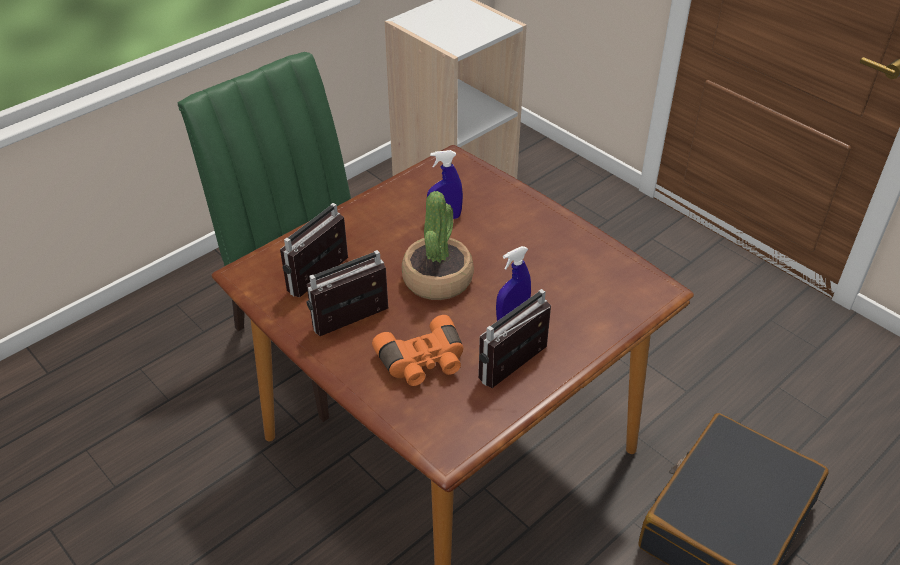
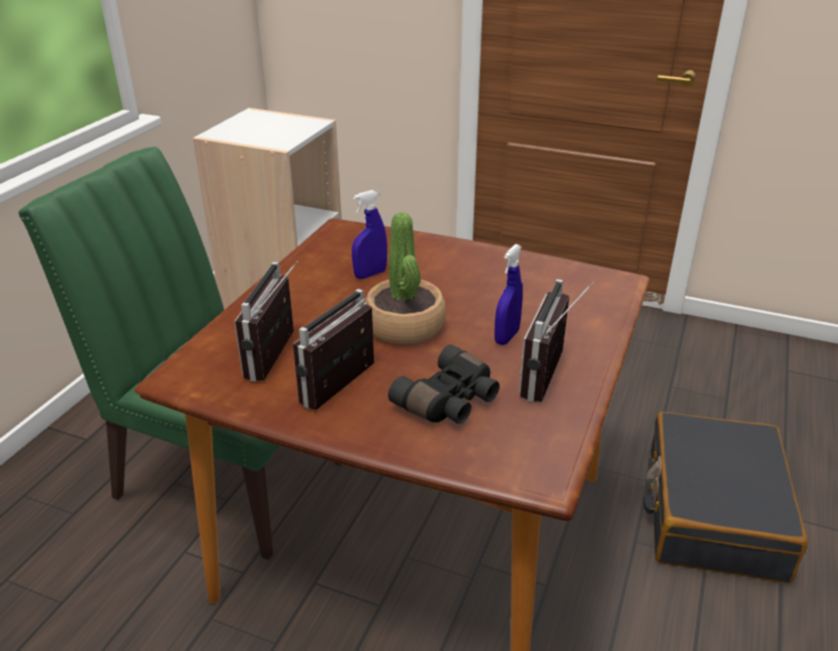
camera: 25 degrees left, 10 degrees down
orange binoculars [372,315,463,386] -> black binoculars [388,345,500,424]

